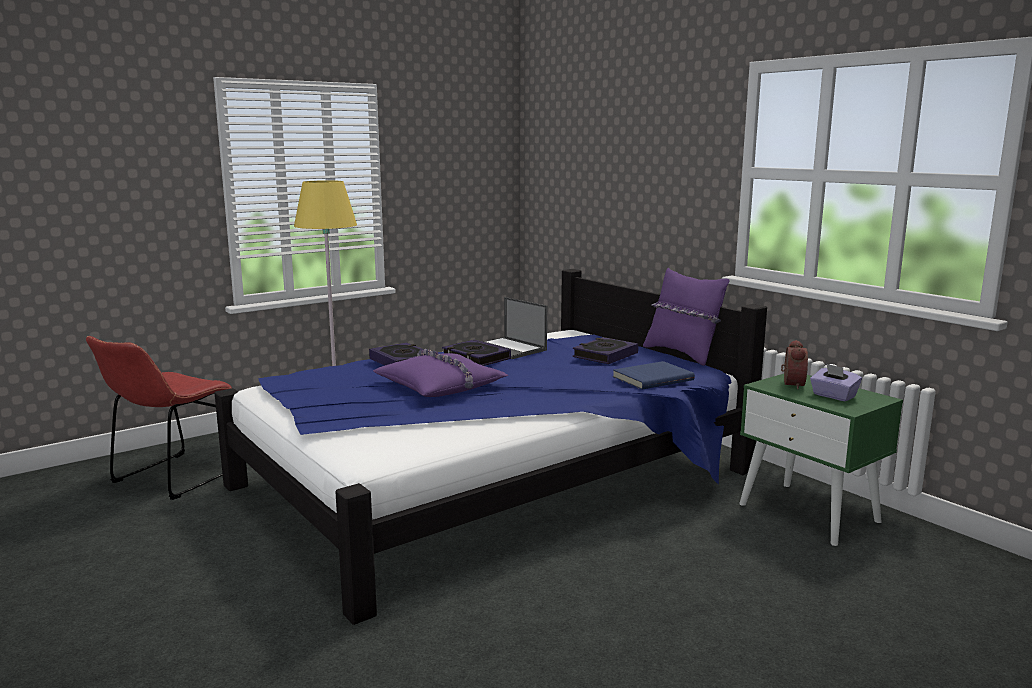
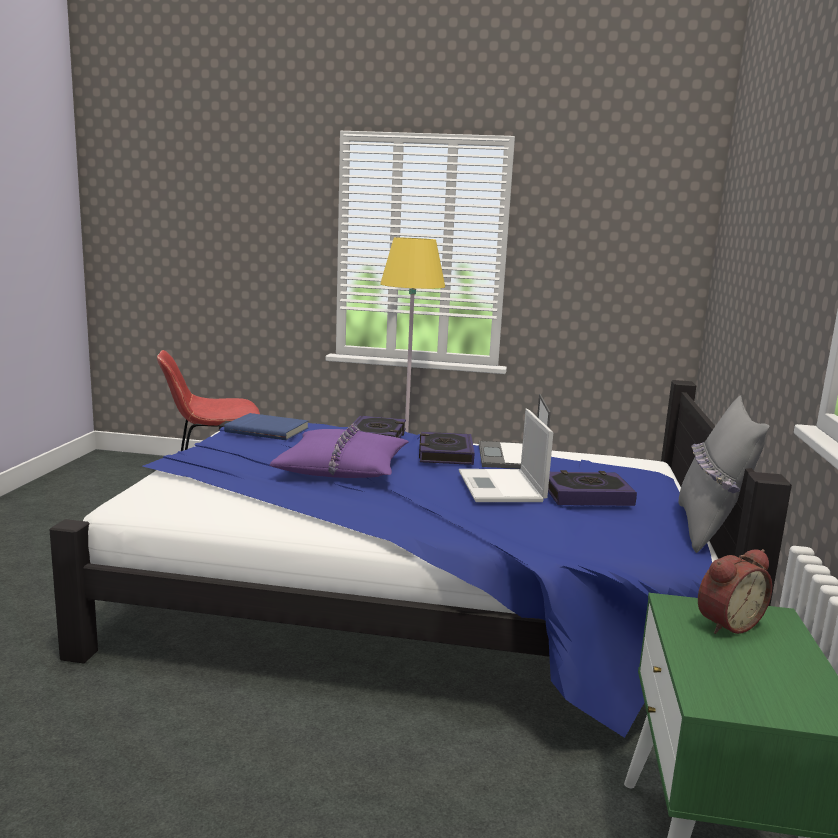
camera: 45 degrees right, 0 degrees up
blue book [613,361,695,390] -> blue book moved to [224,413,308,440]
purple pillow [643,268,730,366] -> grey pillow [679,395,769,553]
purple tissue box [810,363,862,401] -> none
none -> laptop [459,409,553,502]

